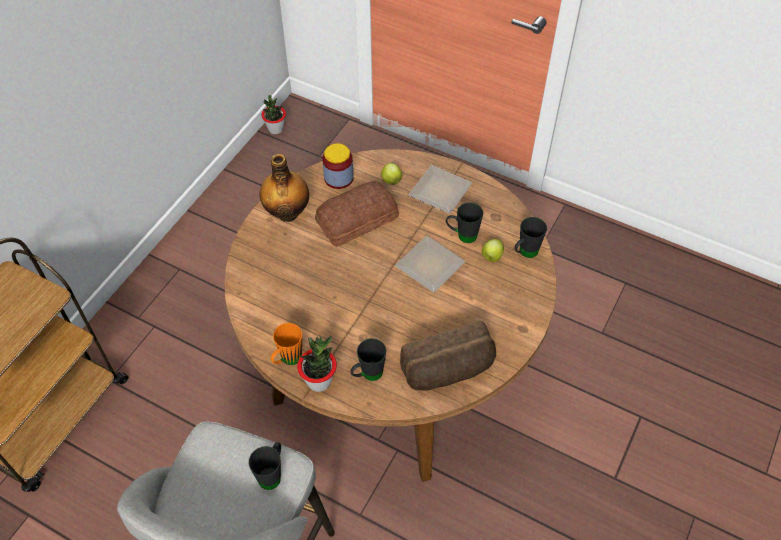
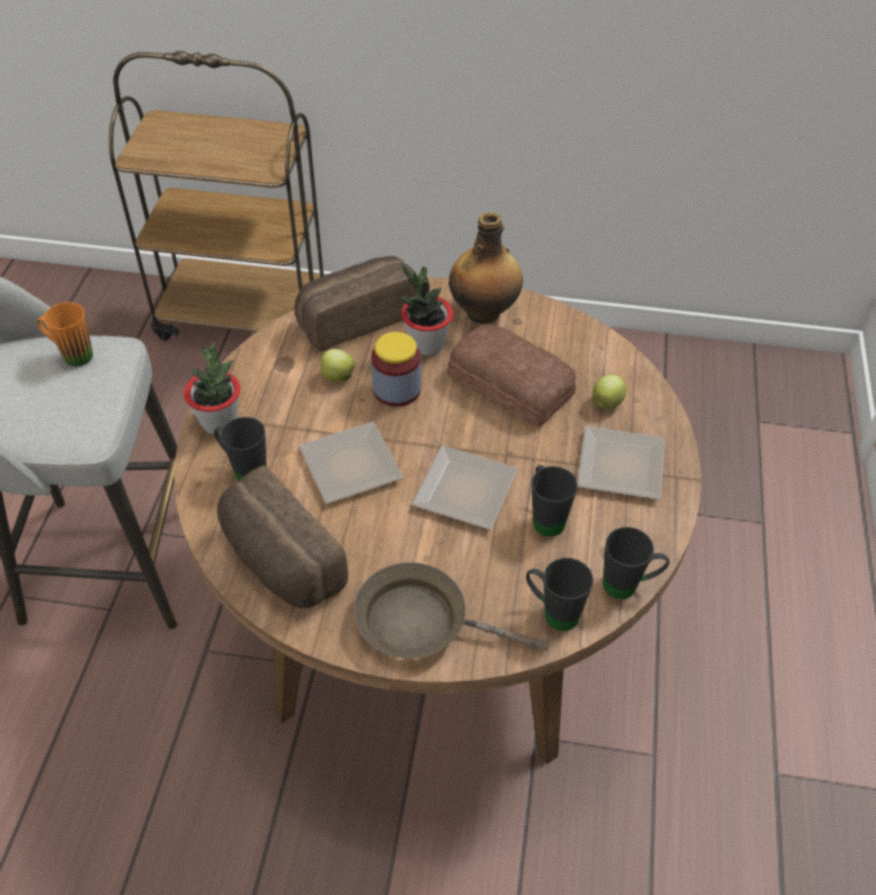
camera: 70 degrees right, 5 degrees down
black mug [249,442,281,490] -> black mug moved to [603,527,669,599]
potted plant [261,95,286,134] -> potted plant moved to [400,264,454,356]
orange mug [271,323,302,365] -> orange mug moved to [37,302,93,367]
jar [322,143,354,189] -> jar moved to [371,332,421,407]
apple [482,239,504,262] -> apple moved to [319,349,355,382]
none -> bread [295,256,417,352]
none -> plate [299,422,403,504]
none -> brown frying pan [354,562,549,659]

